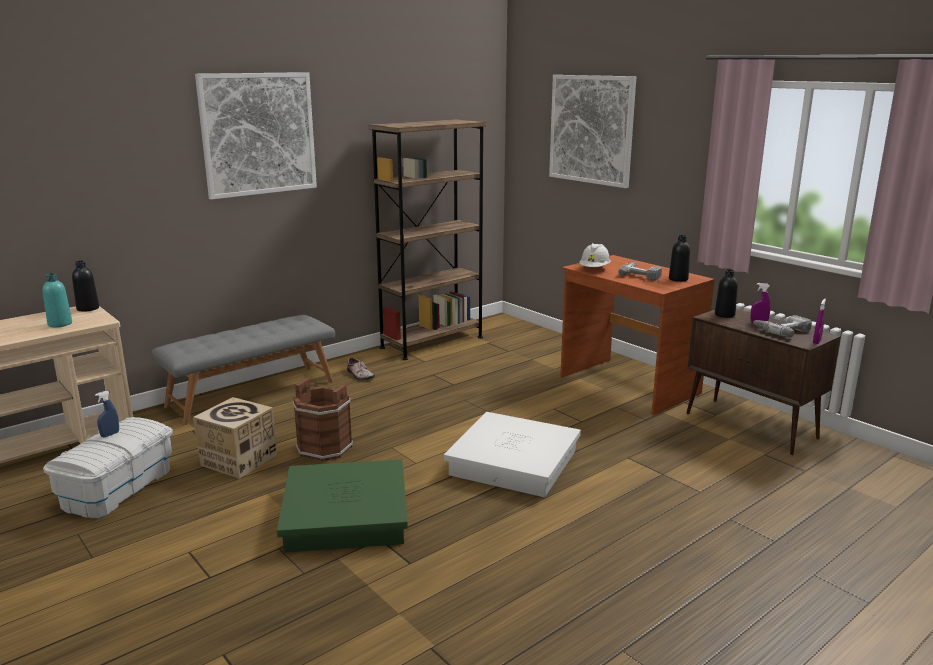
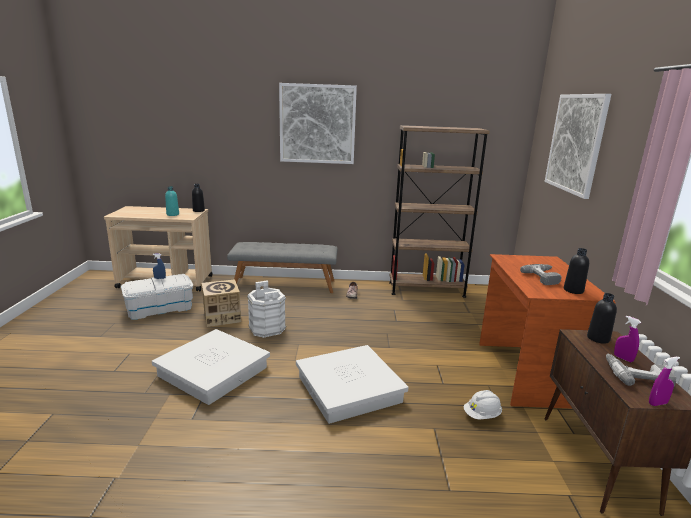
camera: 40 degrees right, 0 degrees up
green storage box [277,460,408,552] -> white storage box [152,329,270,405]
brown bucket [292,378,353,461] -> white bucket [247,281,286,338]
white hard hat [580,243,611,267] -> white hard hat moved to [464,390,502,419]

